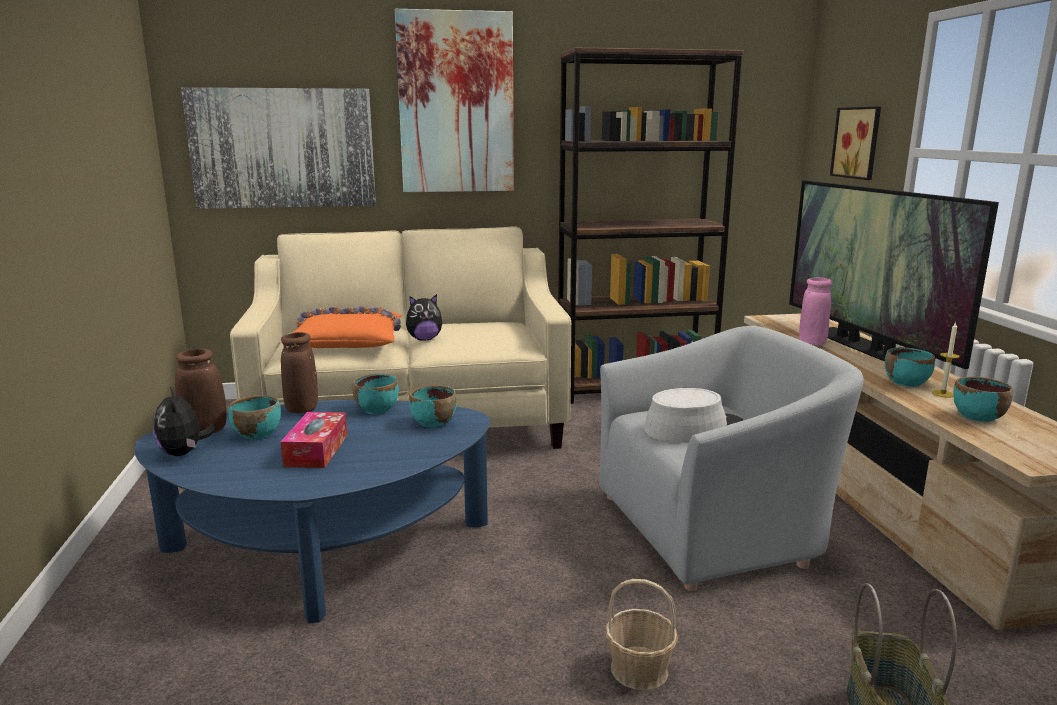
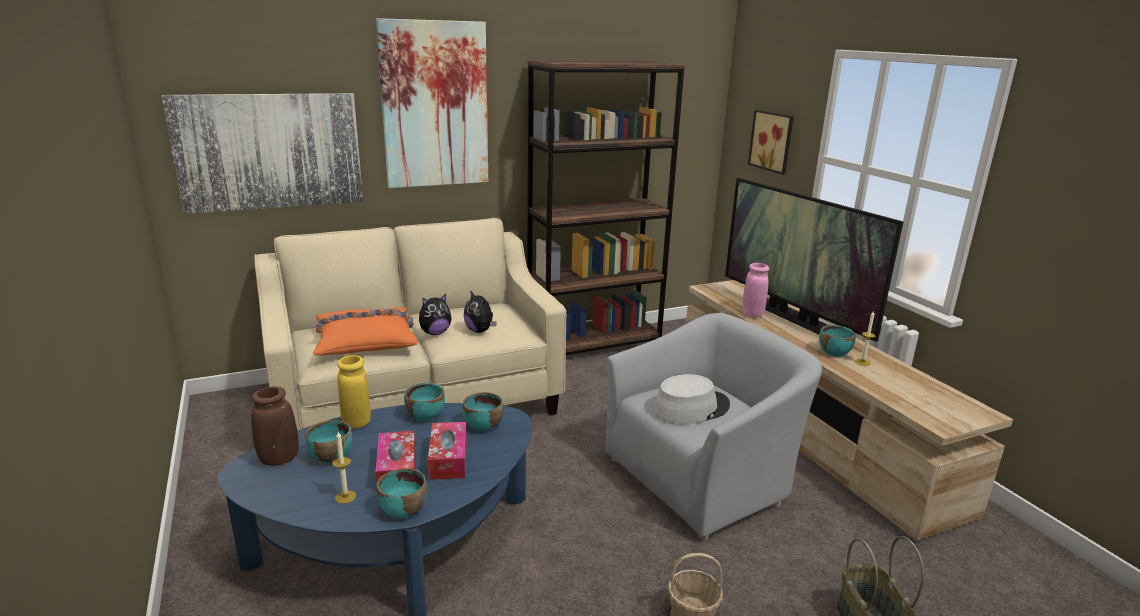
camera: 15 degrees left, 5 degrees up
plush toy [153,388,216,456] -> plush toy moved to [464,290,497,333]
brown vase [281,332,318,413] -> yellow vase [337,355,371,428]
turquoise bowl [954,376,1013,422] -> turquoise bowl moved to [376,468,428,519]
none -> candle [332,432,356,504]
none -> tissue box [428,422,467,480]

